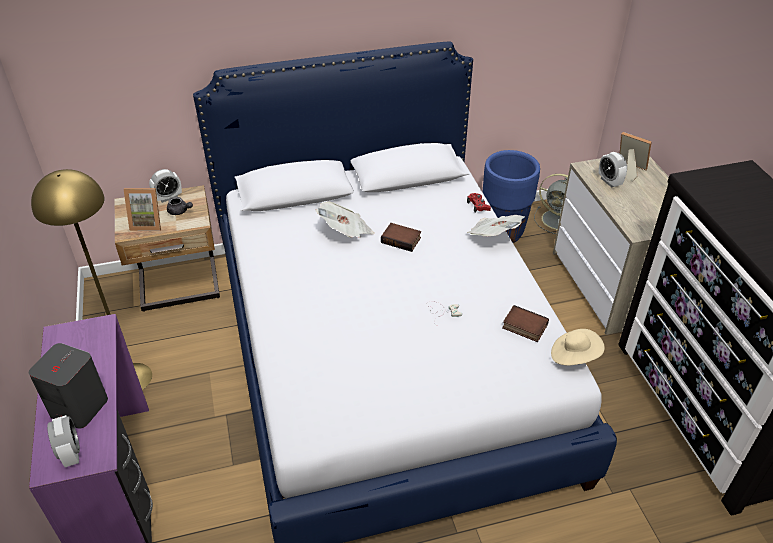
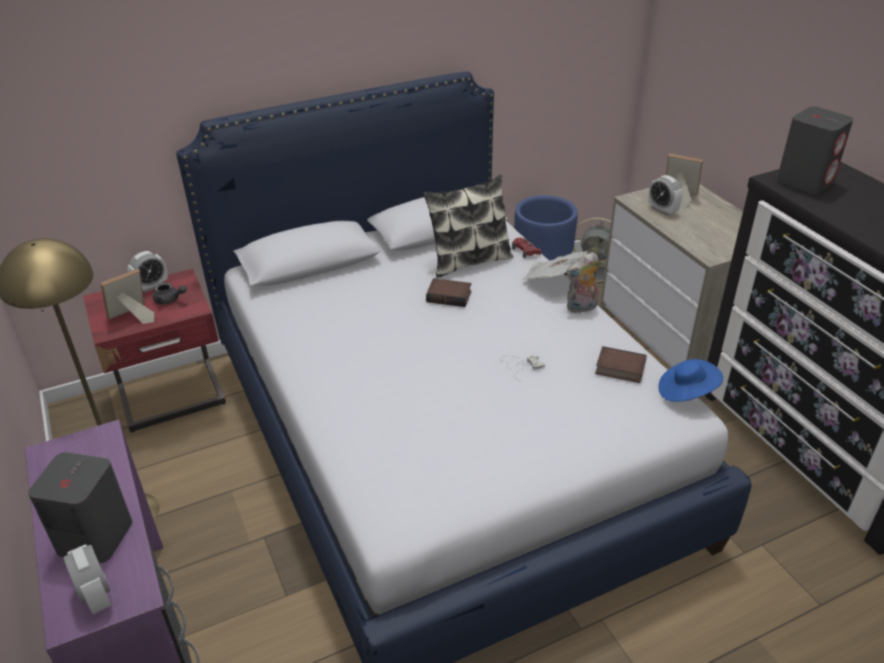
camera: 10 degrees left, 5 degrees down
beige nightstand [115,185,220,312] -> red nightstand [83,269,226,432]
picture frame [123,188,161,231] -> picture frame turned 150 degrees clockwise [101,269,154,324]
newspaper [315,202,375,238] -> none
beige hat [551,329,605,366] -> blue hat [658,359,723,402]
none -> pillow [423,175,513,278]
none -> plush toy [566,252,599,313]
none -> grey speaker [777,107,853,194]

